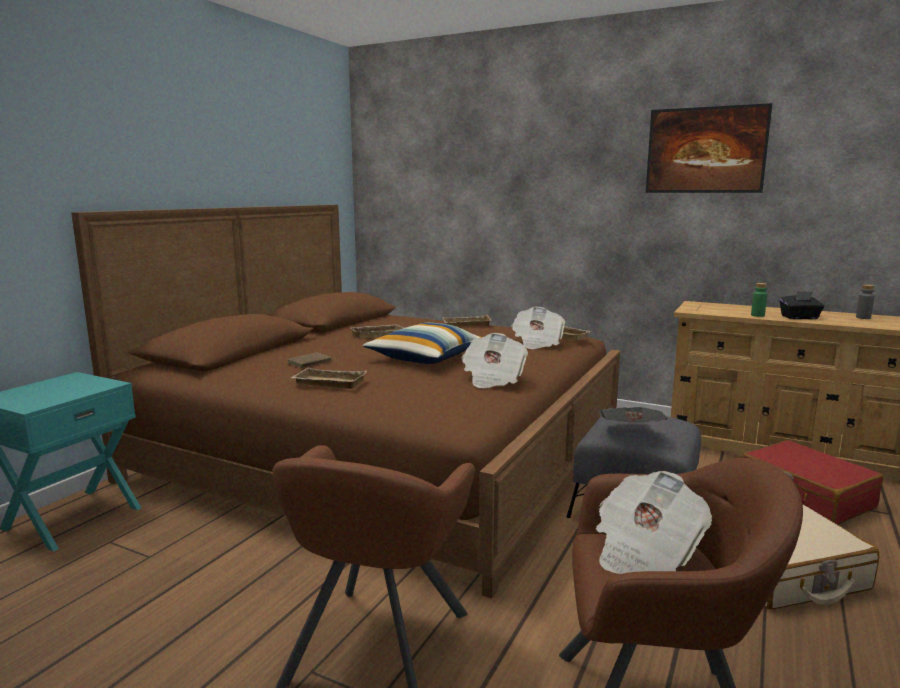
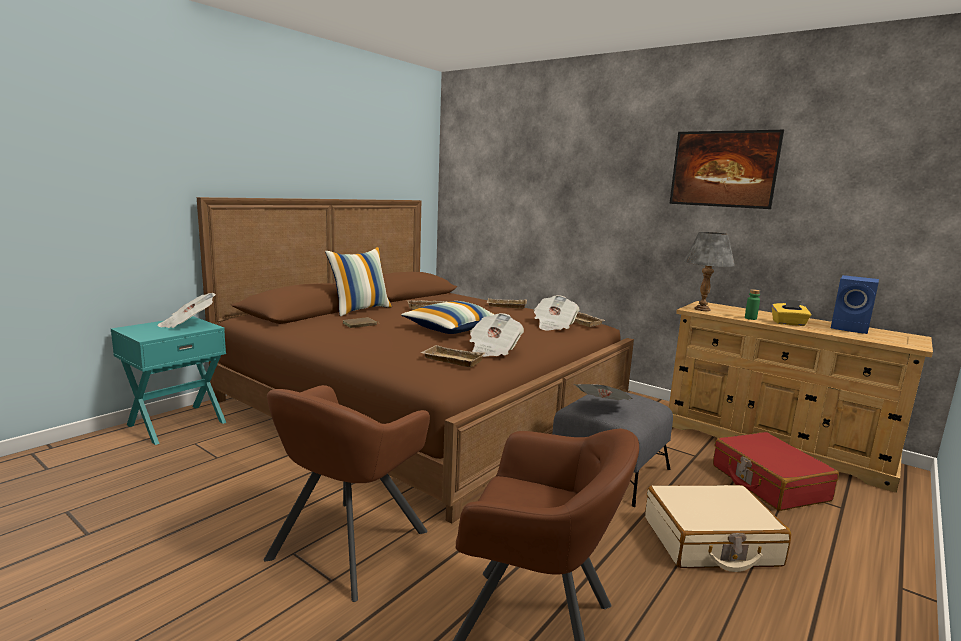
camera: 10 degrees right, 0 degrees up
beige tray [291,368,367,389] -> beige tray moved to [421,345,485,367]
newspaper [596,471,712,574] -> newspaper moved to [157,293,216,328]
black tissue box [780,291,825,319] -> yellow tissue box [772,300,811,326]
grey bottle [856,285,874,319] -> blue speaker [831,275,879,334]
none -> pillow [325,247,392,317]
none -> grey table lamp [684,232,735,311]

